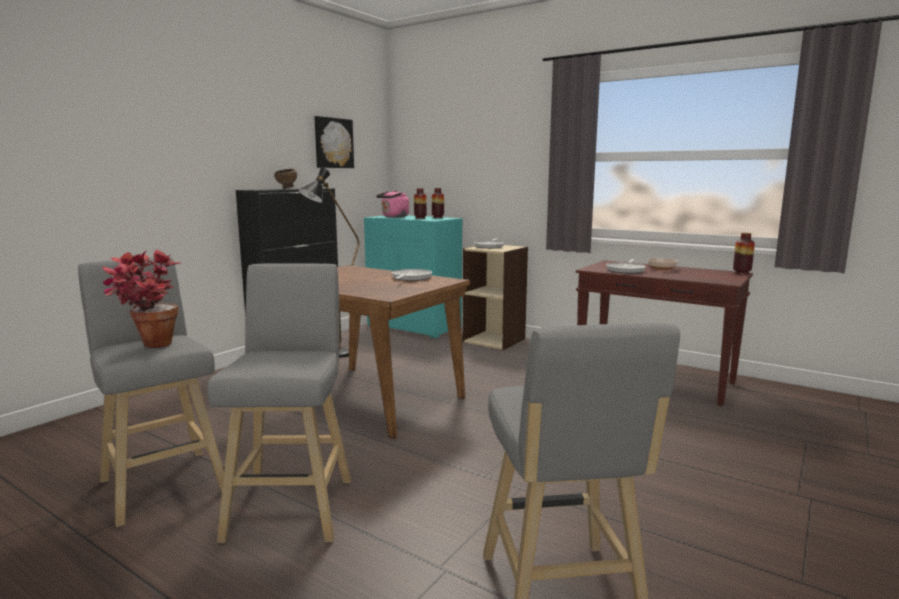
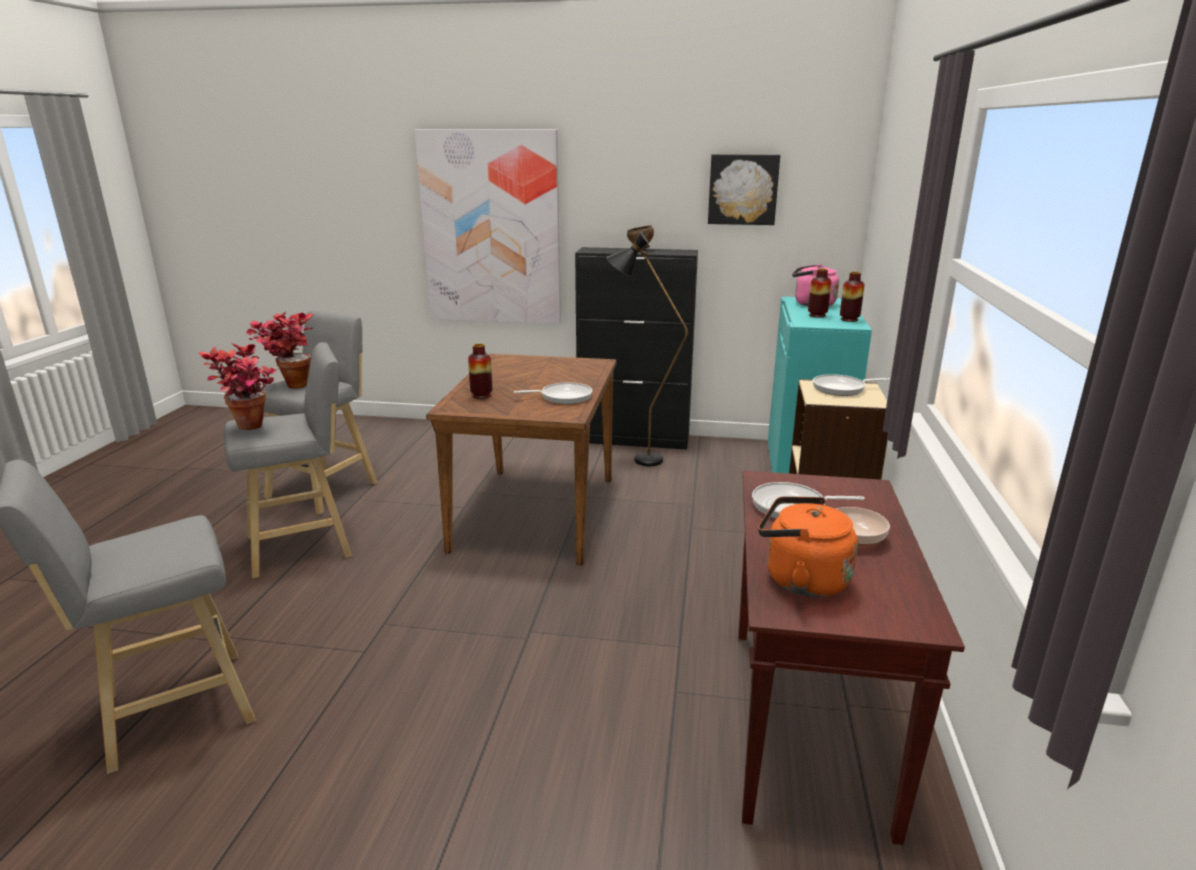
camera: 65 degrees right, 10 degrees up
vase [733,233,755,275] -> vase moved to [468,344,492,399]
none -> potted plant [199,343,279,430]
none -> picture [414,129,561,324]
none -> orange kettle [758,496,858,597]

